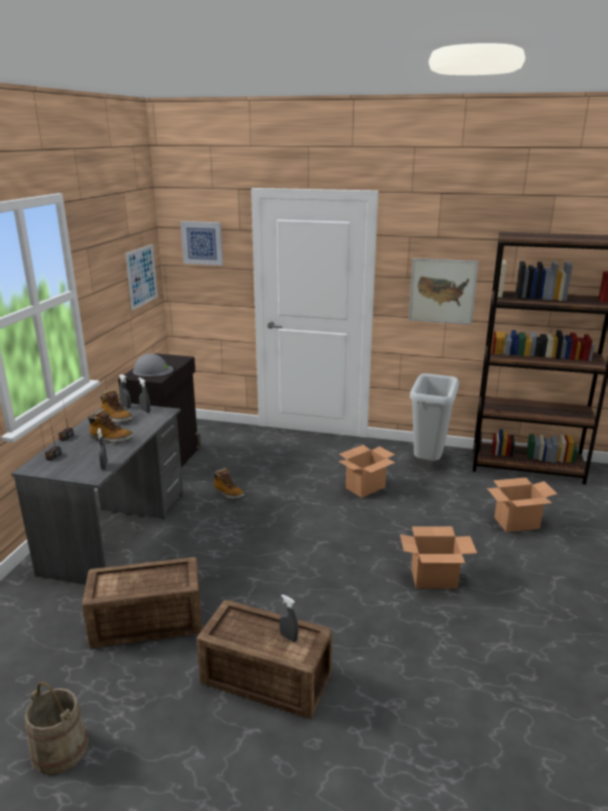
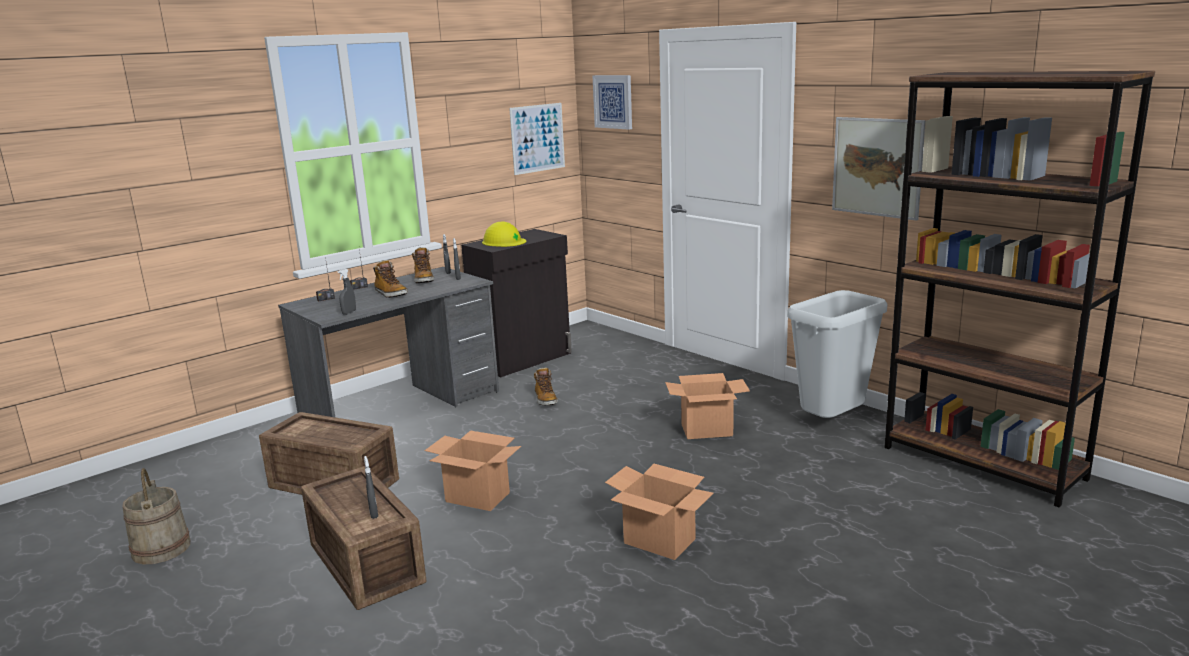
camera: 35 degrees right, 5 degrees down
grey hard hat [133,354,173,377] -> yellow hard hat [482,221,527,247]
cardboard box [487,478,557,532] -> cardboard box moved to [425,430,521,511]

